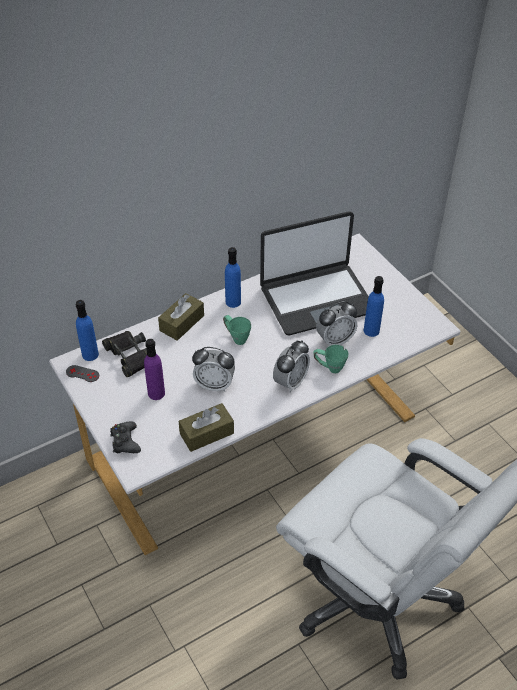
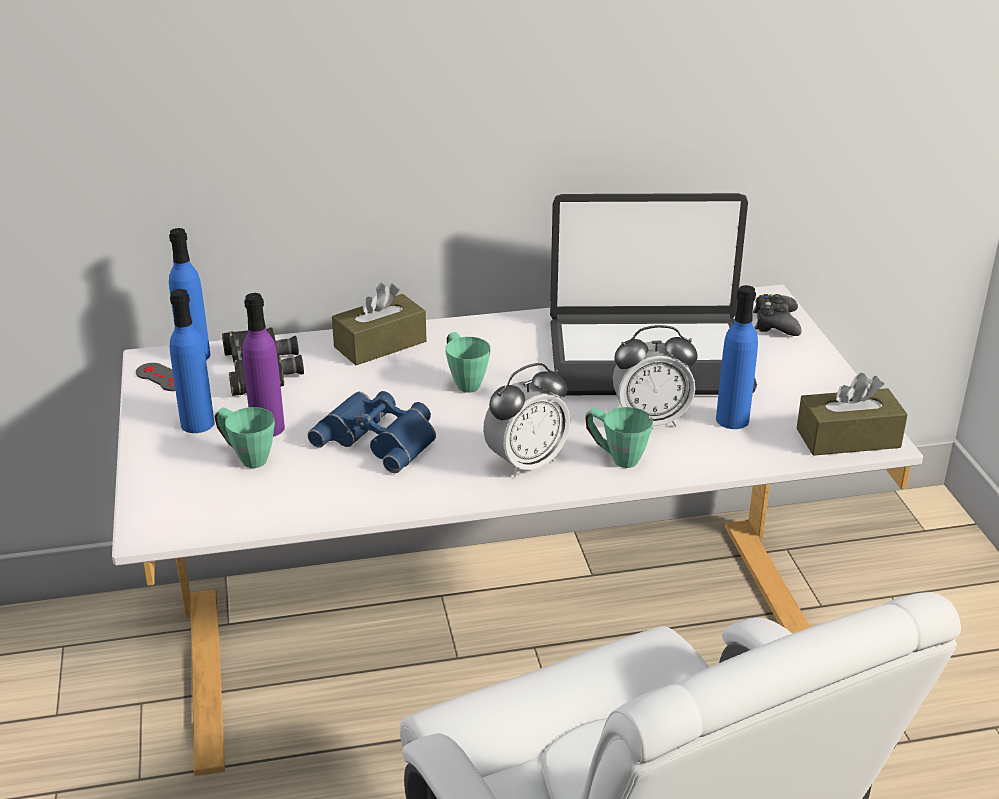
camera: 20 degrees right, 15 degrees down
black game controller [110,421,141,453] -> black game controller moved to [753,294,802,336]
brown tissue box [179,403,234,452] -> brown tissue box moved to [796,373,908,456]
alarm clock [192,347,235,392] -> blue binoculars [307,391,436,473]
blue bottle [225,247,241,308] -> blue bottle moved to [170,289,215,433]
none -> green mug [214,407,275,468]

